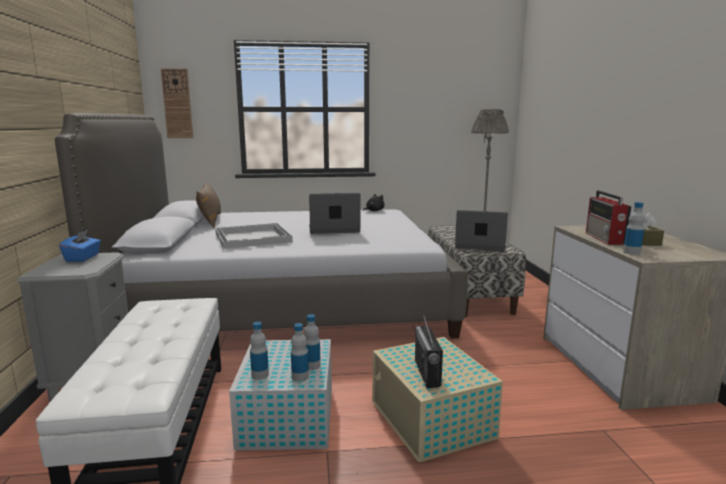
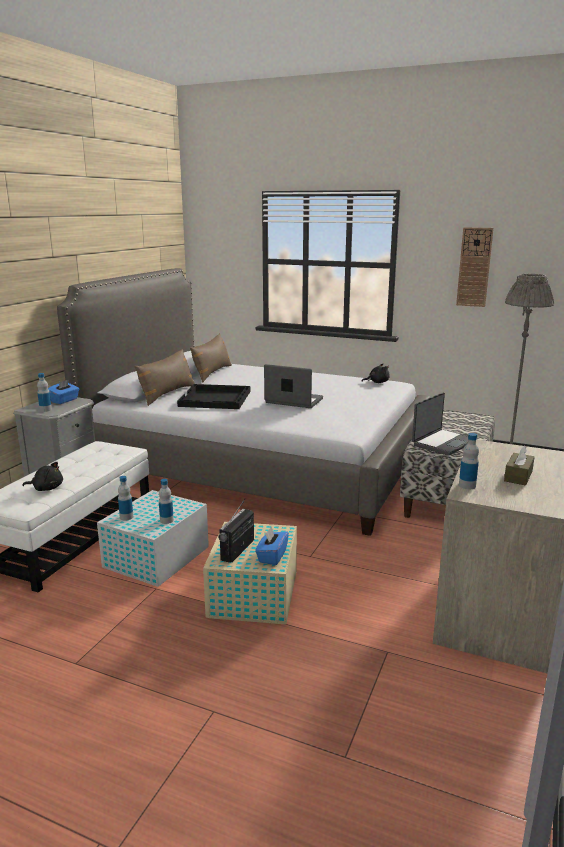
camera: 30 degrees right, 5 degrees up
wall clock [161,68,193,138] -> wall clock moved to [456,227,494,307]
white tray [215,223,293,249] -> black tray [177,384,250,409]
bottle [291,323,309,382] -> bottle moved to [37,373,52,412]
laptop [455,210,508,251] -> laptop turned 90 degrees clockwise [412,393,468,456]
radio [586,190,631,245] -> none
none -> black plush toy [22,462,63,491]
none -> brown pillow [134,349,195,406]
none -> blue tissue box [255,526,289,565]

